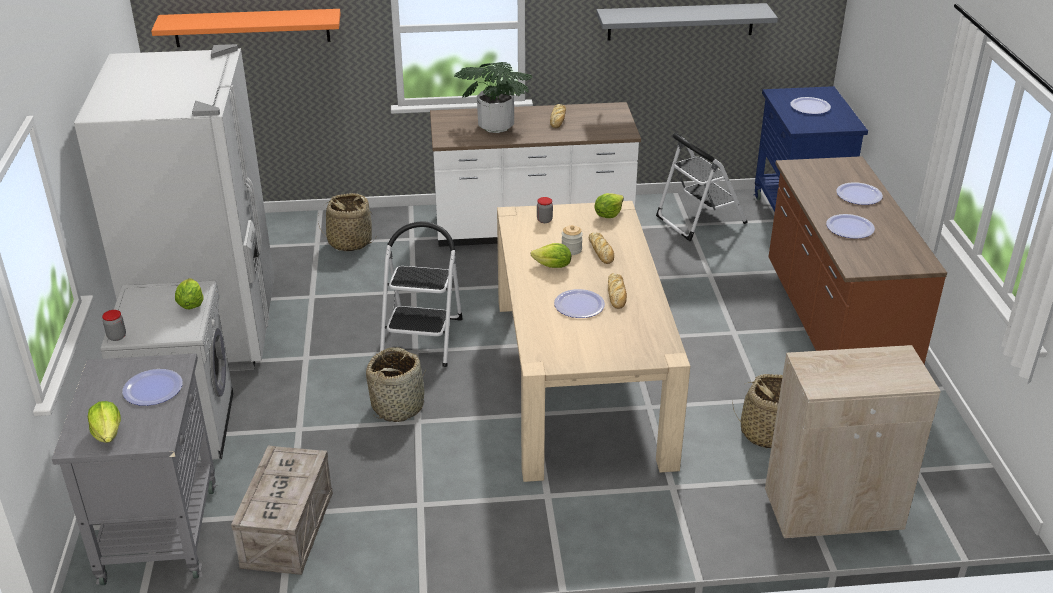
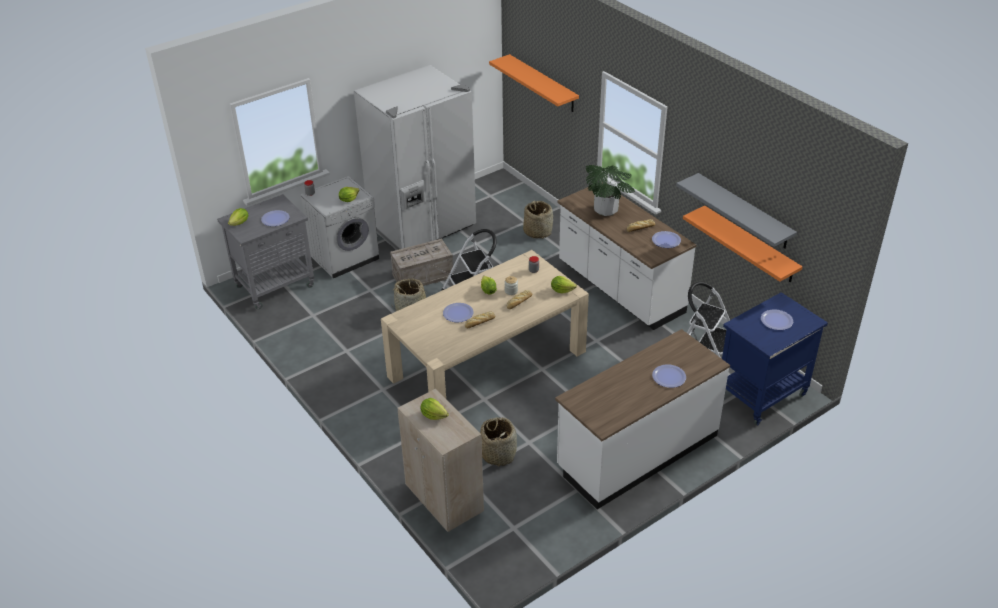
camera: 60 degrees right, 5 degrees up
crate [231,446,333,575] -> crate moved to [390,239,453,286]
brown counter [769,156,947,364] -> white counter [555,329,730,509]
plate [826,214,875,239] -> plate moved to [652,231,681,248]
none -> lettuce [420,398,449,420]
none -> orange shelf [683,206,803,283]

